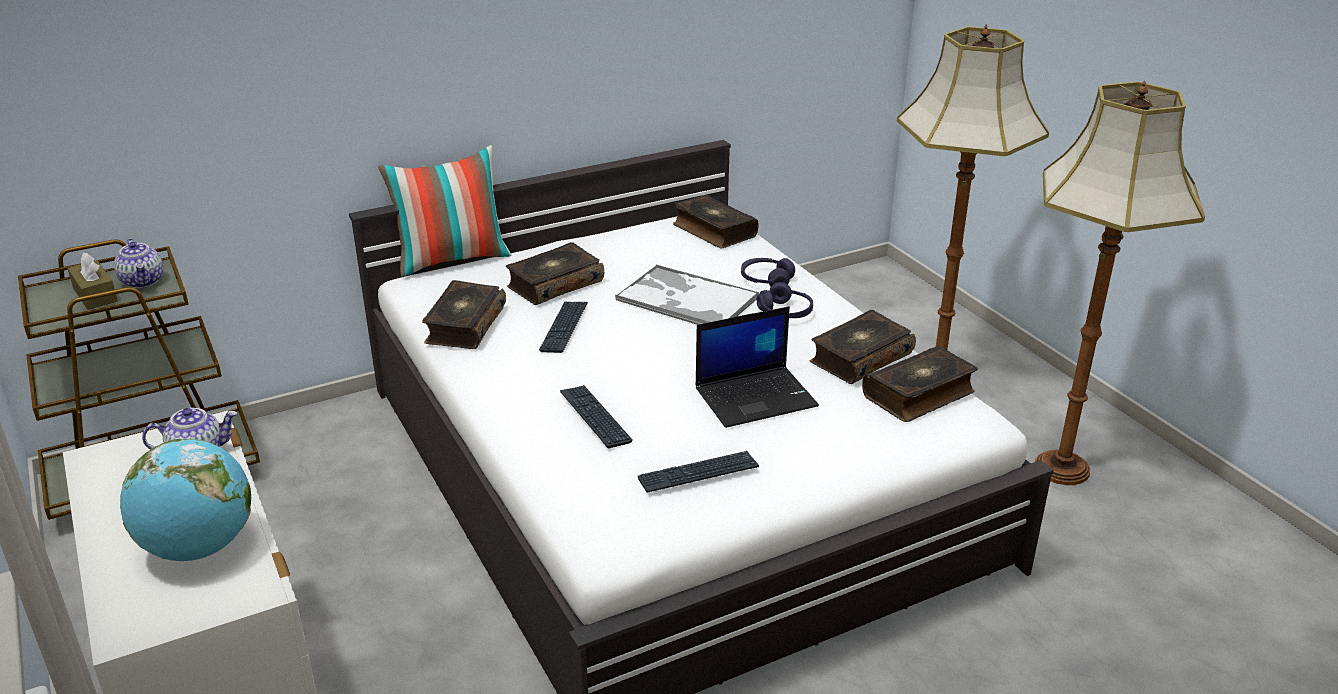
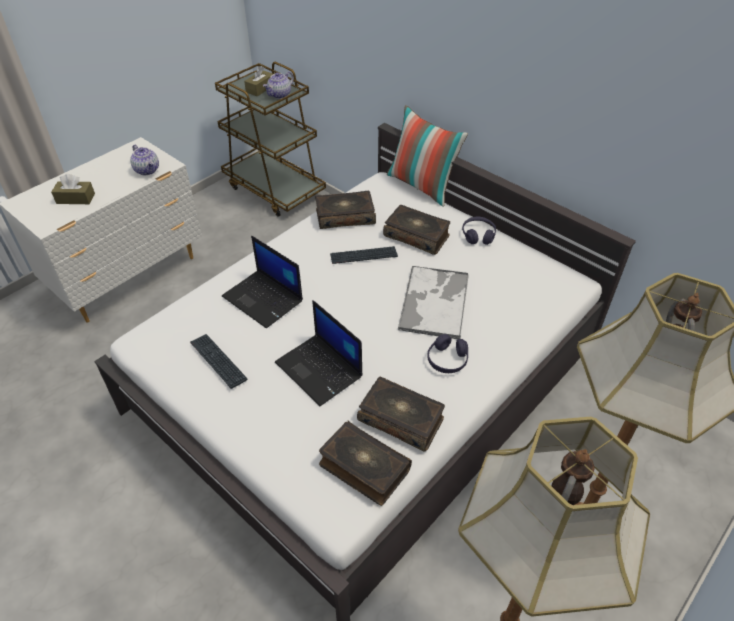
camera: 70 degrees right, 15 degrees up
globe [120,439,251,561] -> brown tissue box [51,174,95,204]
keyboard [560,385,633,448] -> laptop [222,236,303,328]
book [673,195,759,248] -> none
purple headphones [741,258,795,286] -> purple headphones moved to [462,216,496,245]

